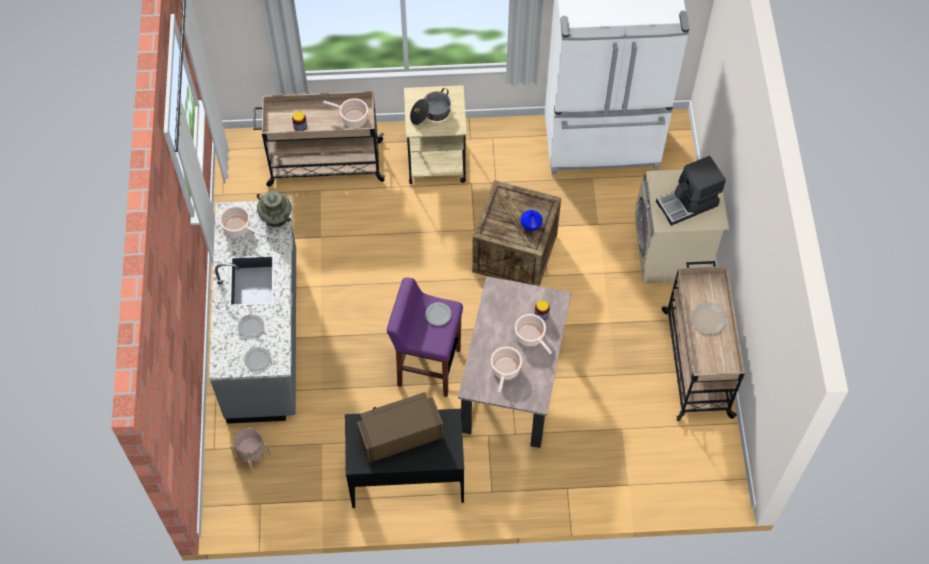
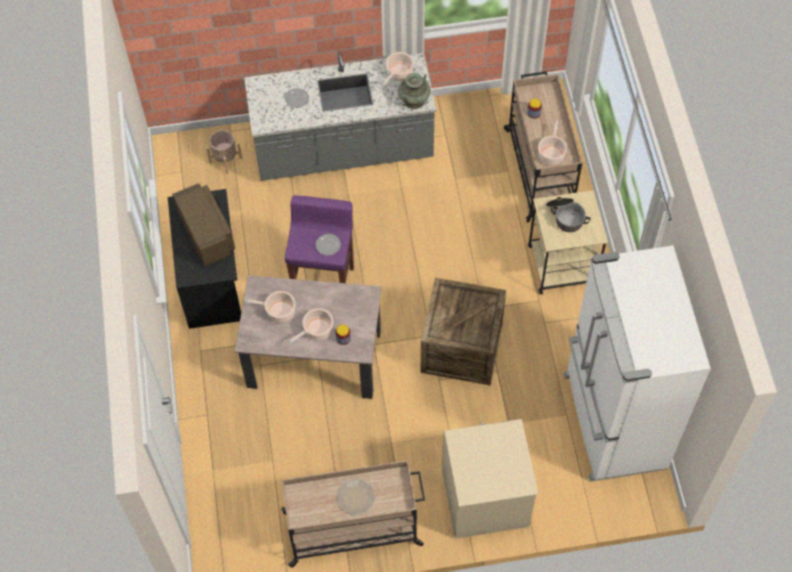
camera: 85 degrees right, 0 degrees up
plate [244,347,271,371] -> none
blue vase [521,210,543,231] -> none
coffee machine [656,156,726,226] -> none

